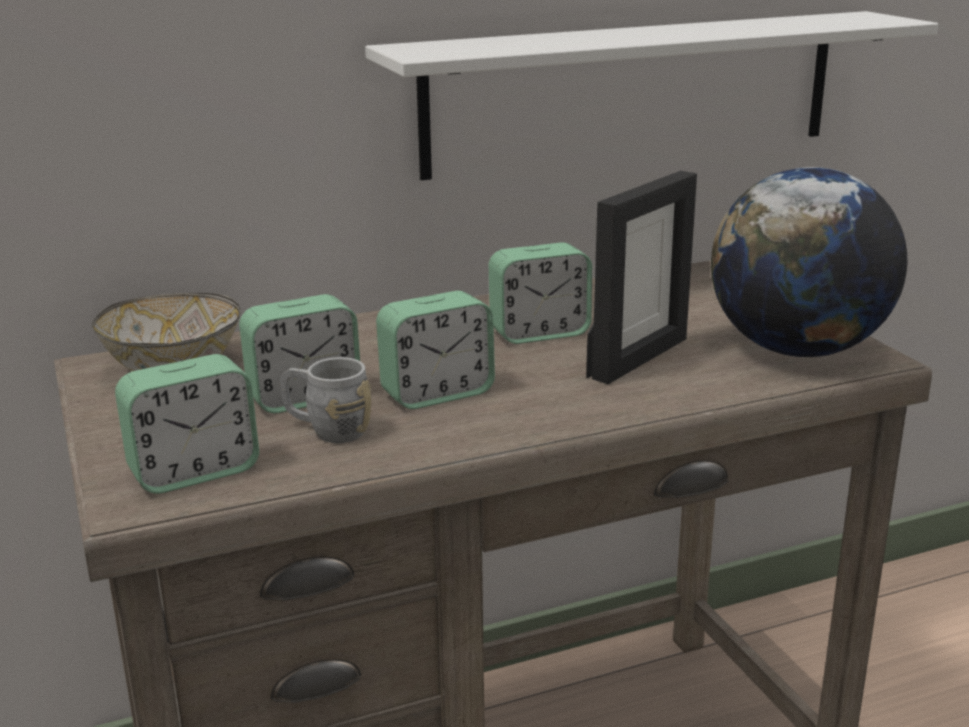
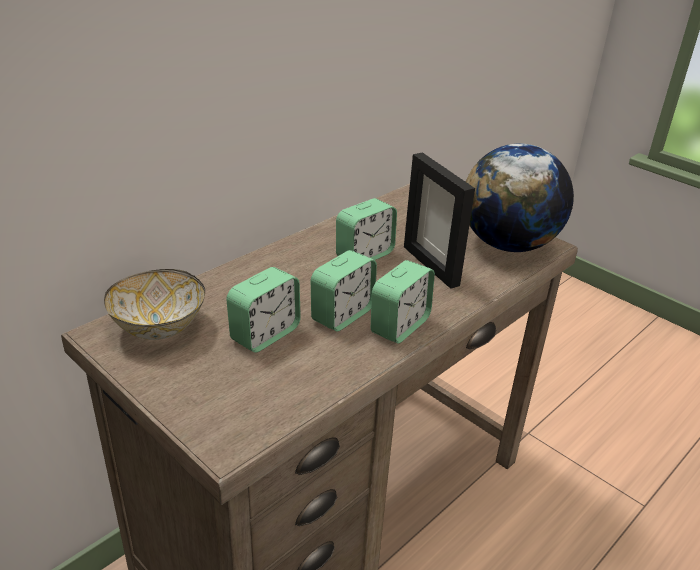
camera: 25 degrees left, 10 degrees up
alarm clock [115,354,259,494] -> alarm clock moved to [371,260,435,344]
grey mug [280,357,371,443] -> none
white shelf [365,11,938,180] -> none
picture frame [586,171,697,384] -> picture frame turned 135 degrees clockwise [404,152,475,289]

